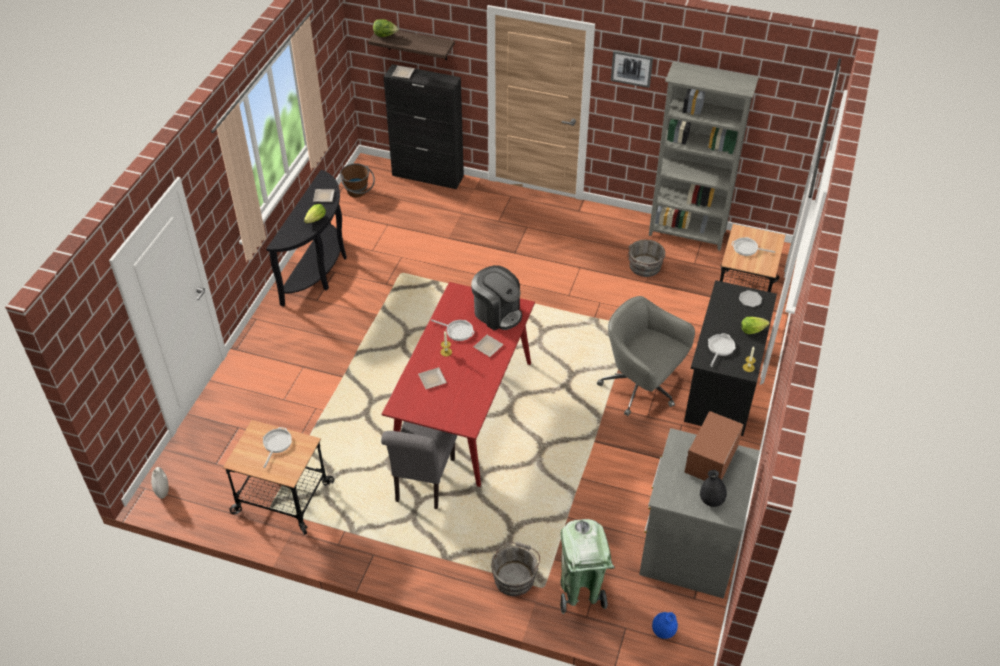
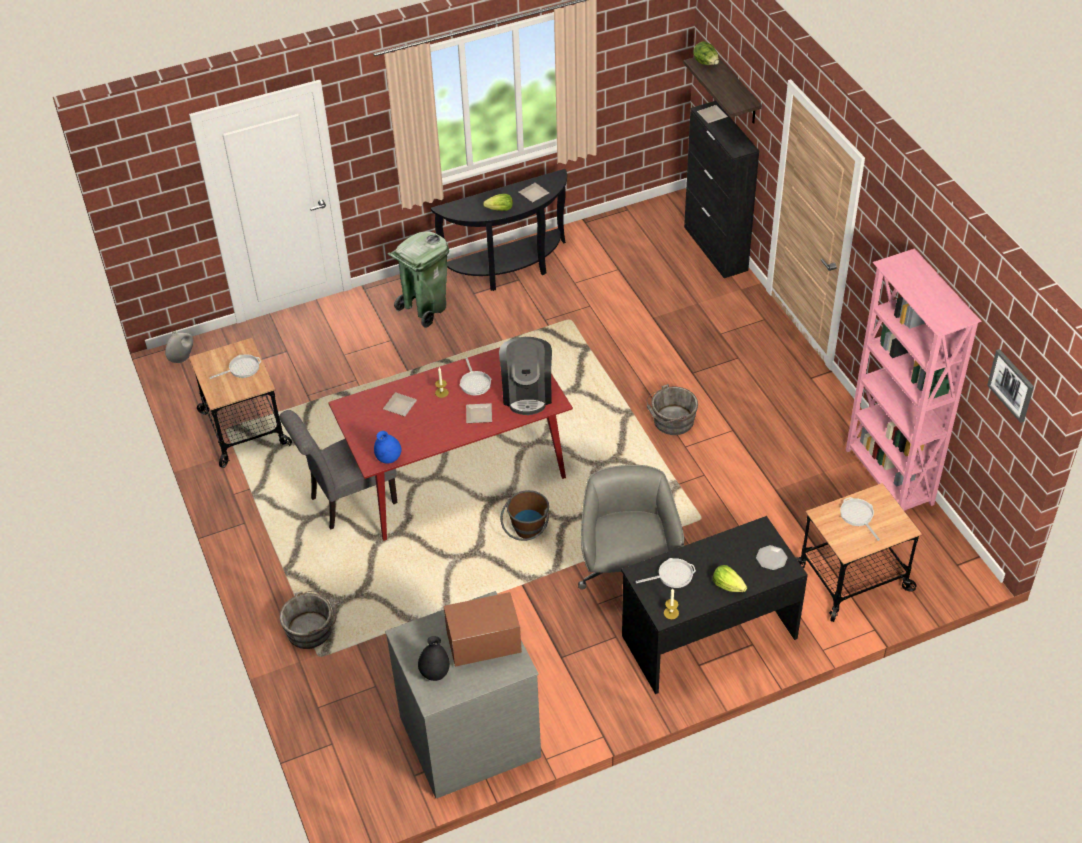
camera: 50 degrees right, 0 degrees up
brown bucket [340,163,375,198] -> brown bucket moved to [501,490,549,541]
green trash can [560,519,615,614] -> green trash can moved to [387,231,449,328]
picture [611,50,653,88] -> picture moved to [987,349,1034,423]
grey bucket [628,240,666,277] -> grey bucket moved to [647,384,698,435]
grey bookcase [649,62,759,251] -> pink bookcase [846,248,982,511]
blue vase [652,612,678,639] -> blue vase moved to [374,431,401,464]

